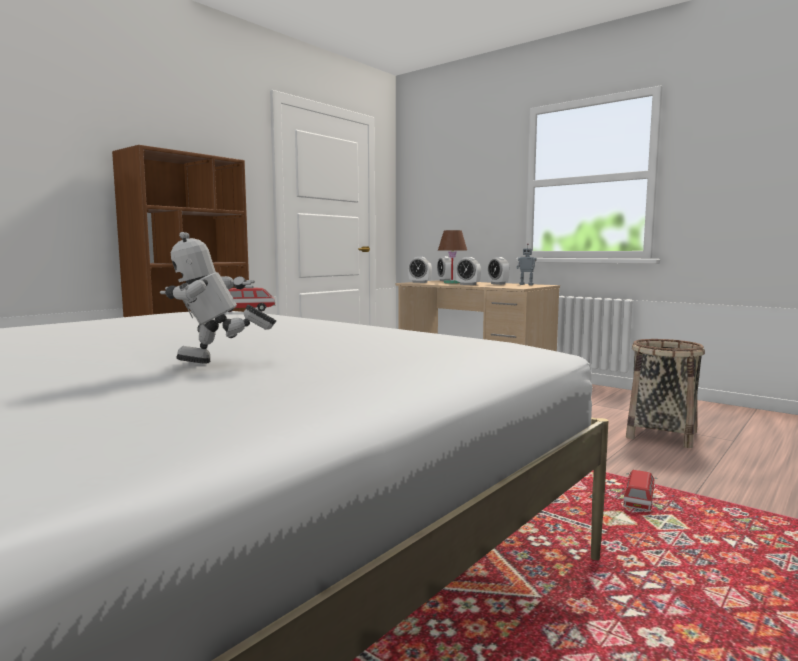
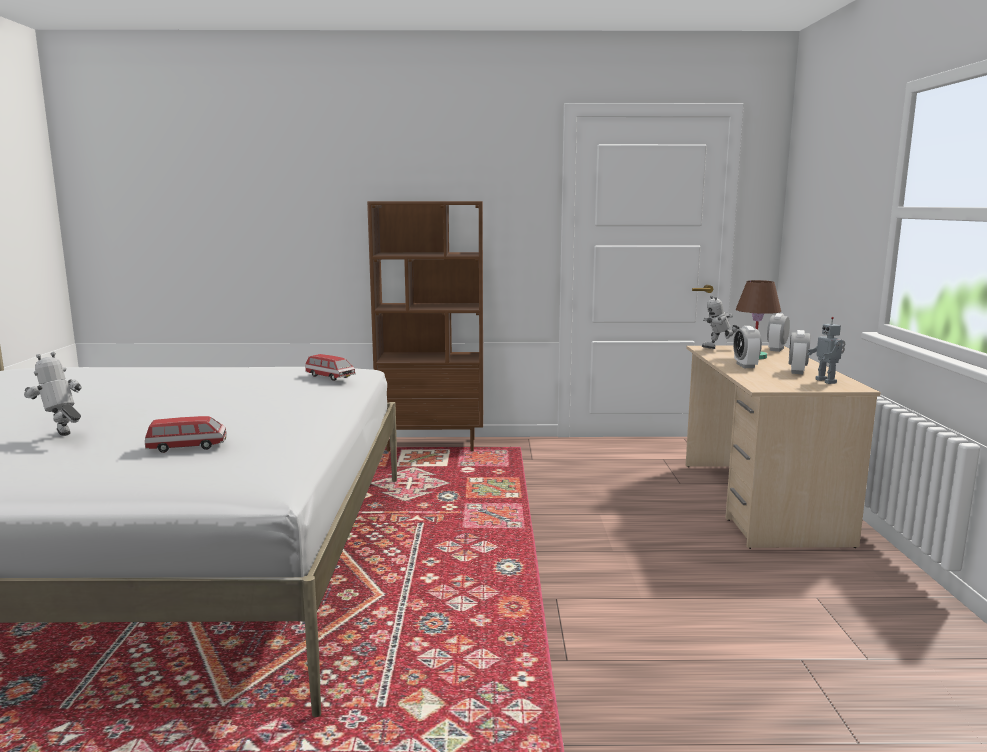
camera: 50 degrees right, 5 degrees up
alarm clock [408,257,432,283] -> toy robot [702,295,740,349]
toy car [623,470,657,511] -> toy car moved to [145,416,227,453]
basket [626,339,705,448] -> none

